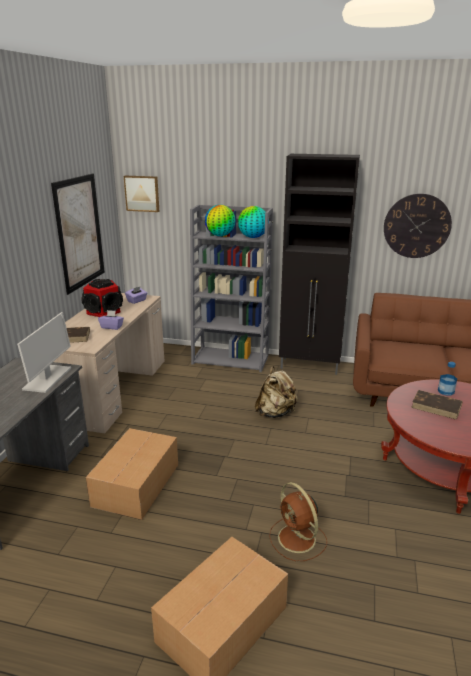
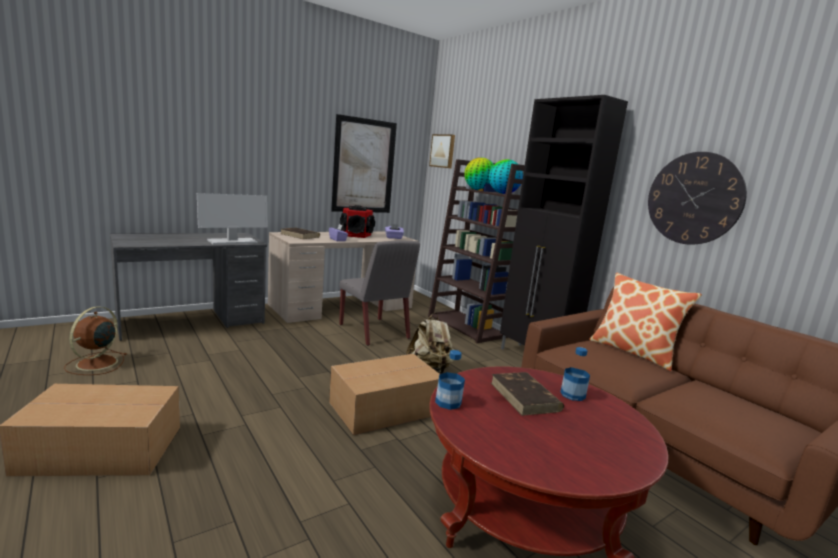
camera: 40 degrees right, 10 degrees down
cardboard box [86,428,178,520] -> cardboard box moved to [329,354,439,435]
grey bookcase [190,205,273,372] -> brown bookcase [428,159,525,343]
brown fan [269,482,327,561] -> brown fan moved to [64,306,127,375]
none -> grey chair [339,241,420,346]
none -> bottle [435,350,465,410]
none -> pillow [589,273,702,371]

